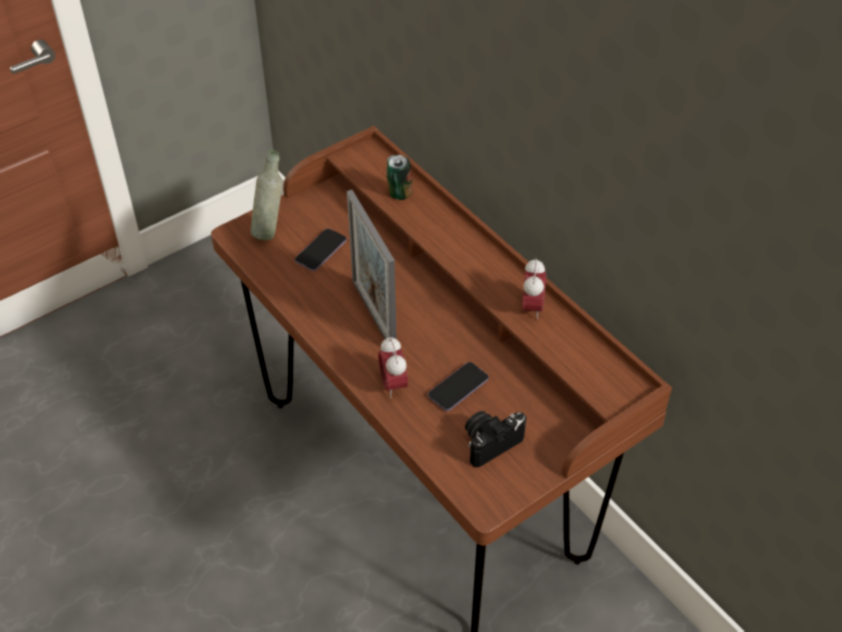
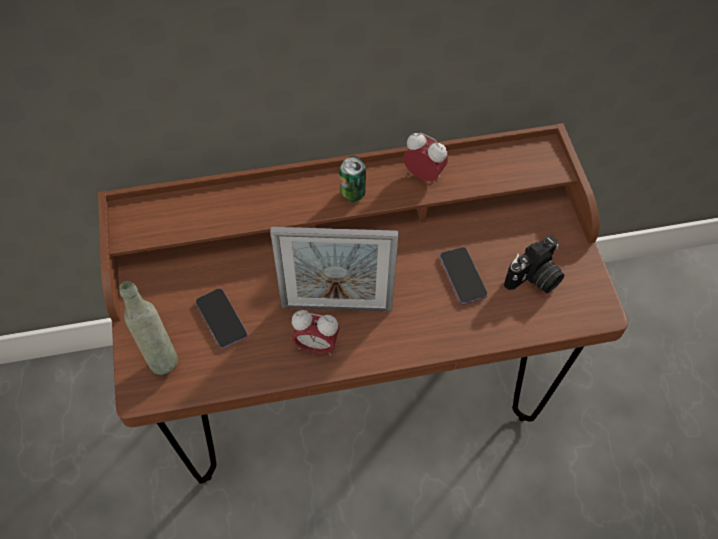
camera: 65 degrees left, 10 degrees up
alarm clock [378,336,408,398] -> alarm clock moved to [292,310,340,356]
can [387,155,413,200] -> can moved to [339,156,366,203]
camera [465,411,526,467] -> camera turned 120 degrees counterclockwise [504,236,565,293]

